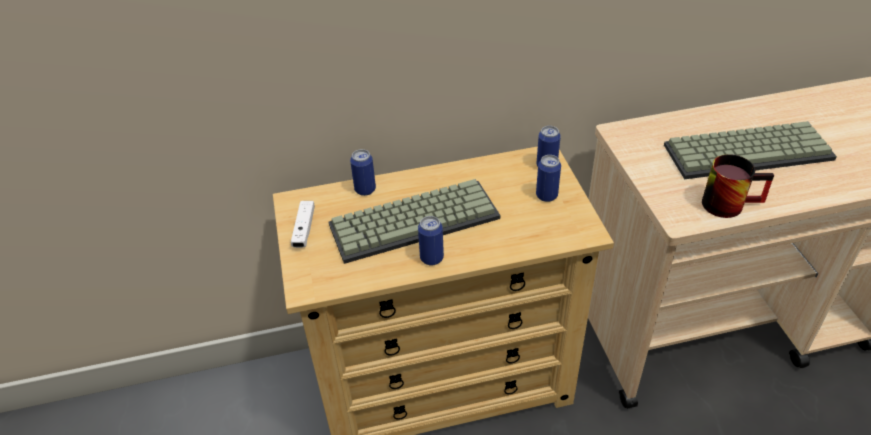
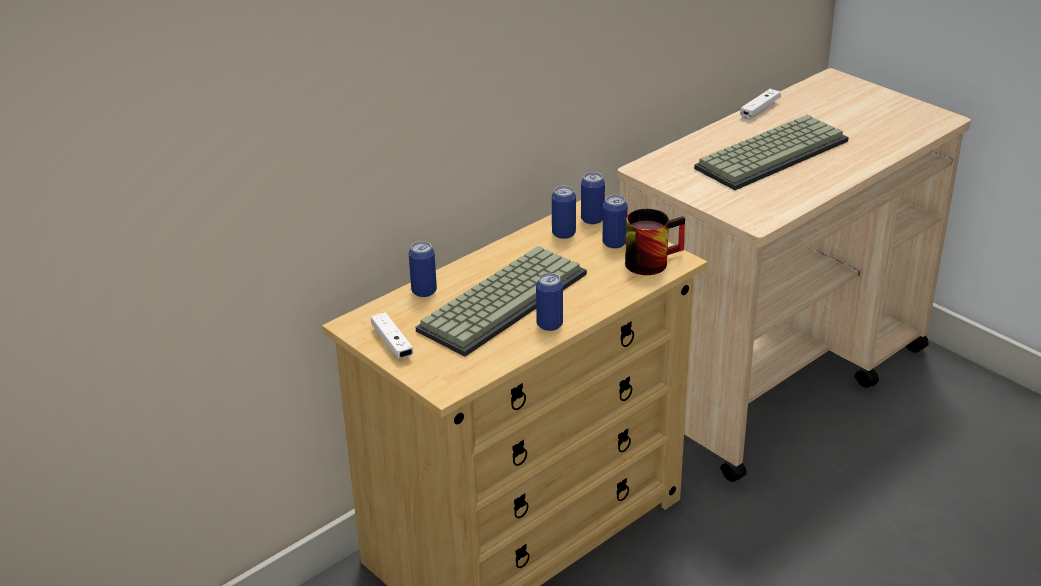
camera: 30 degrees left, 10 degrees down
mug [702,154,774,218] -> mug moved to [625,209,685,275]
none -> can [552,186,576,239]
none -> white game controller [741,89,781,120]

